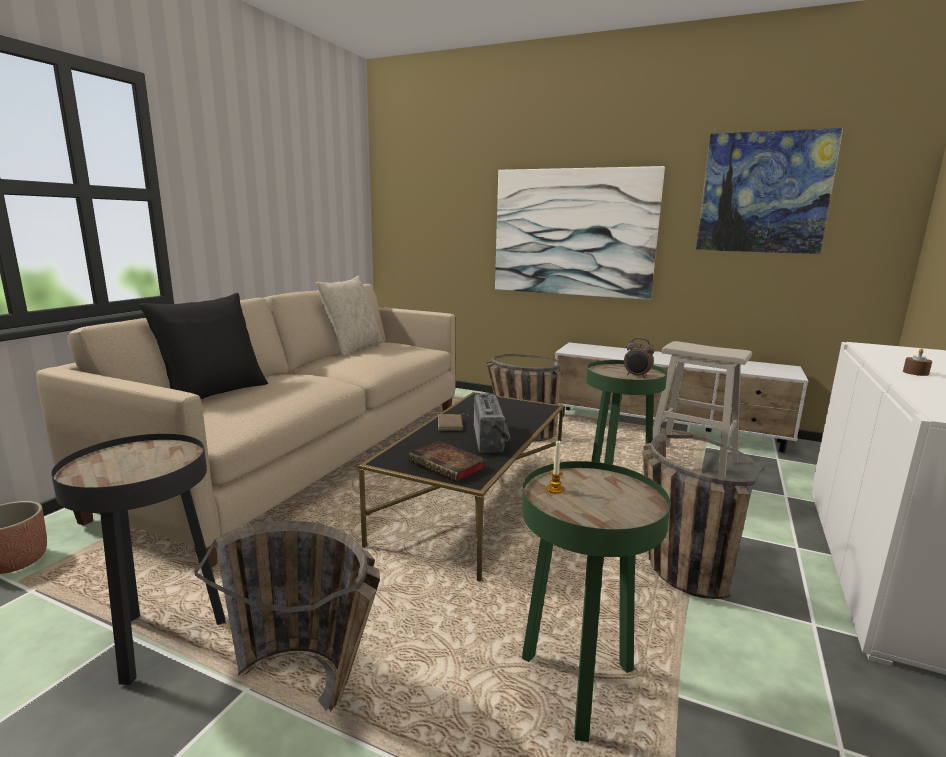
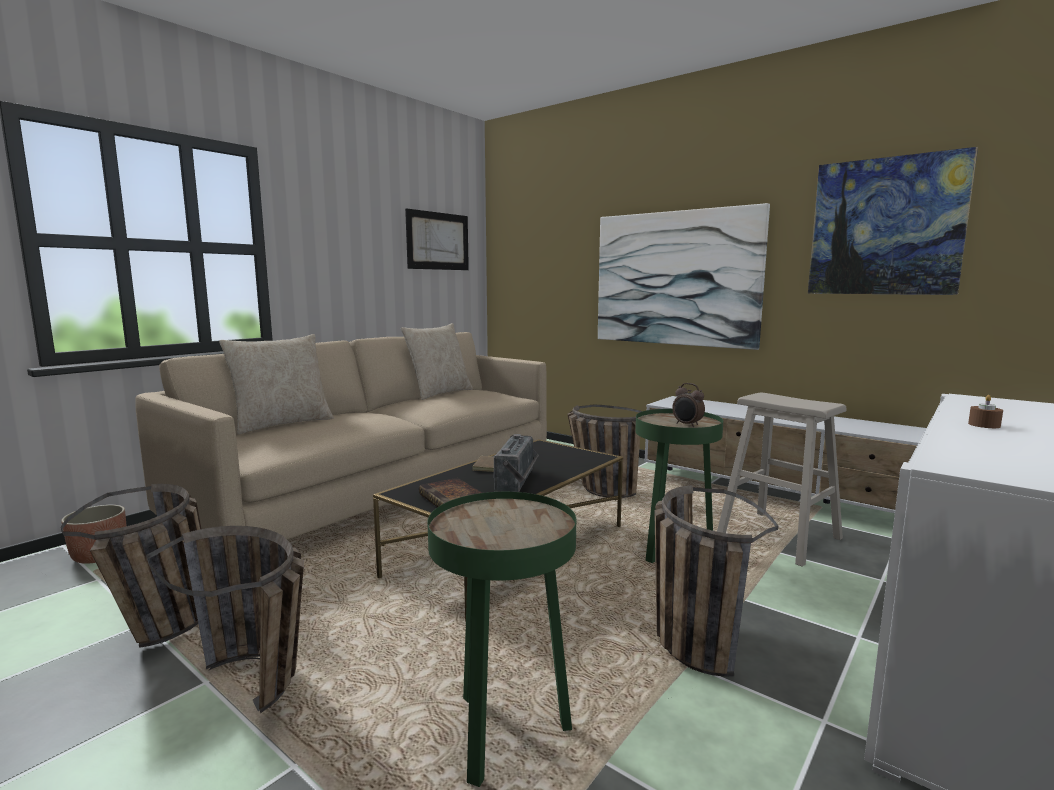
camera: 15 degrees right, 5 degrees down
black side table [51,434,226,685] -> basket [61,484,201,648]
black pillow [140,293,268,399] -> beige pillow [219,334,334,434]
candle [546,441,564,494] -> none
none -> picture [405,208,469,270]

